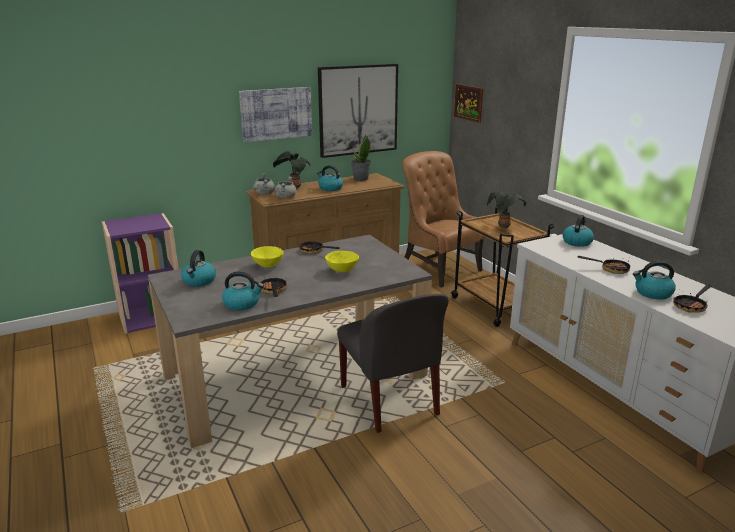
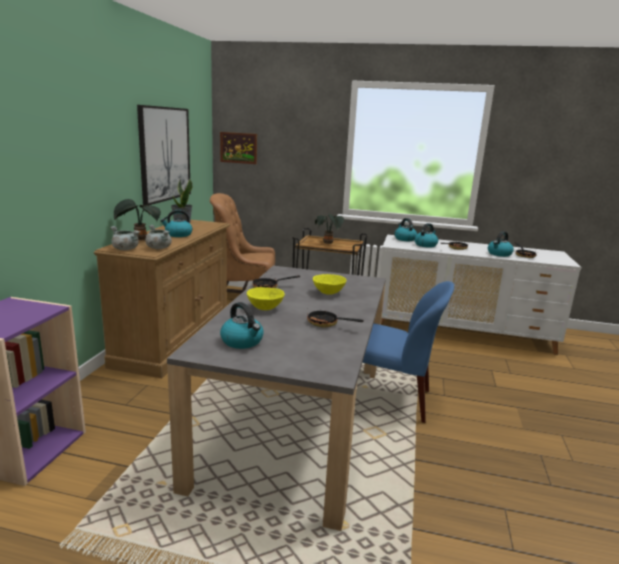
camera: 50 degrees left, 5 degrees down
kettle [222,271,264,310] -> kettle moved to [414,223,438,247]
picture [239,87,312,142] -> none
grey chair [337,294,449,433] -> blue chair [358,281,454,423]

